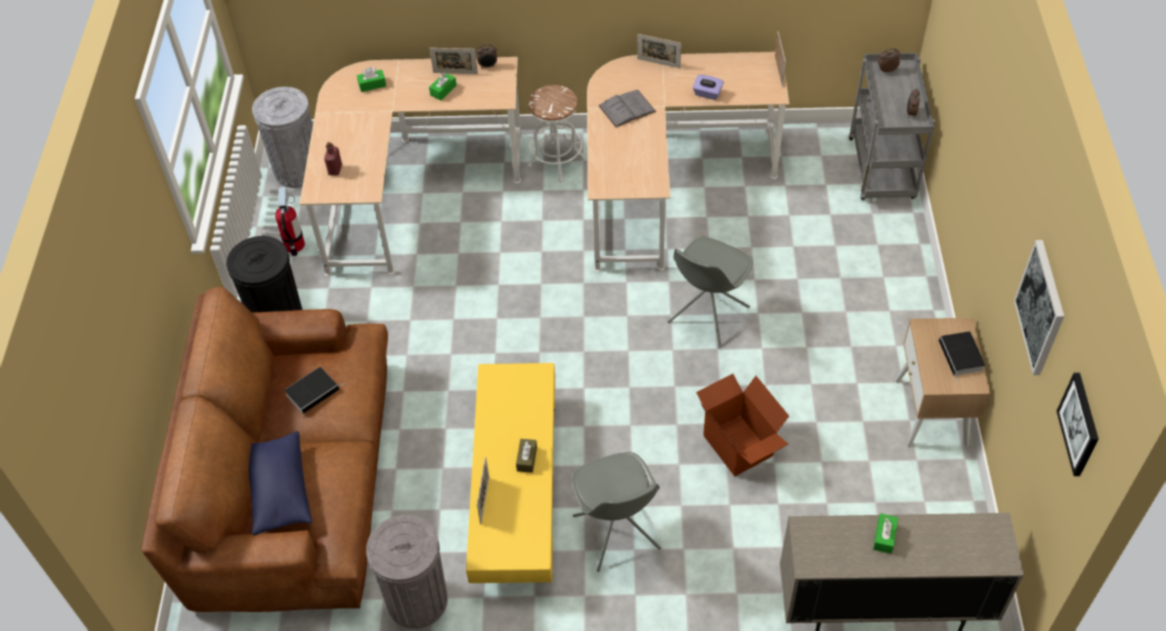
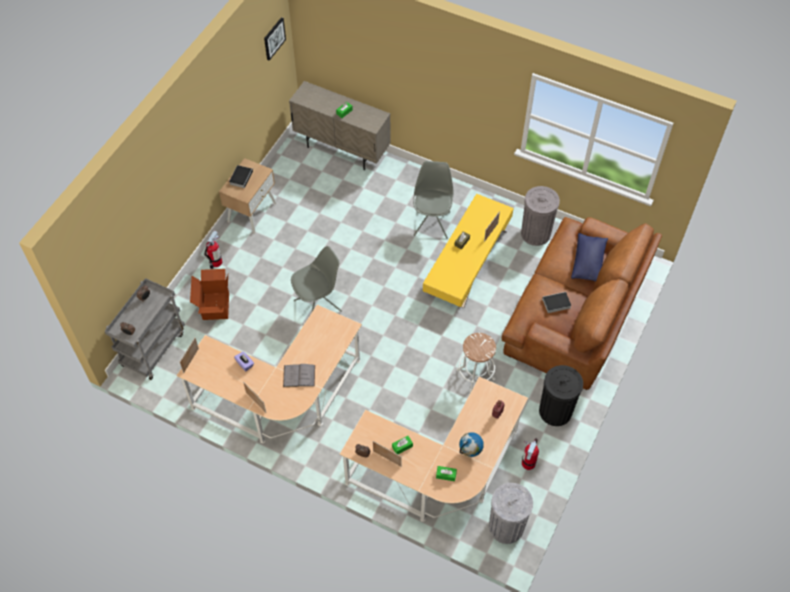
camera: 155 degrees left, 5 degrees up
white stool [528,85,585,182] -> white stool moved to [457,333,496,391]
cardboard box [696,374,789,476] -> cardboard box moved to [190,269,229,320]
picture [1014,240,1064,375] -> none
none -> fire extinguisher [204,231,222,269]
none -> globe [459,432,484,457]

